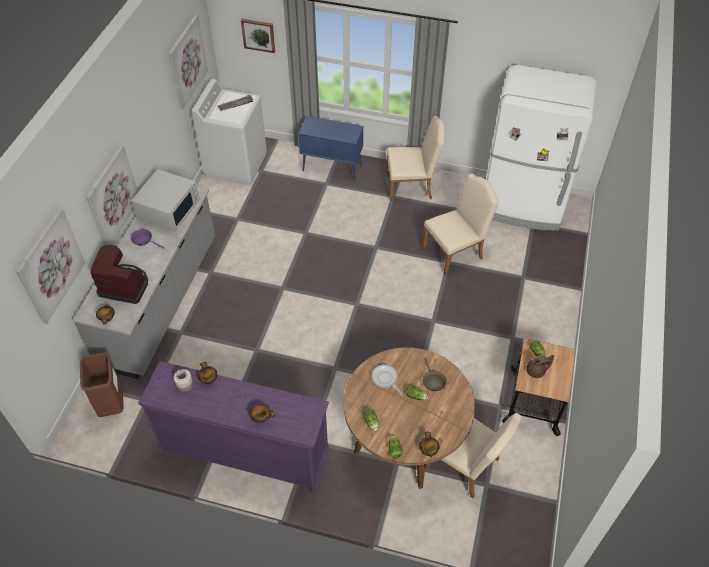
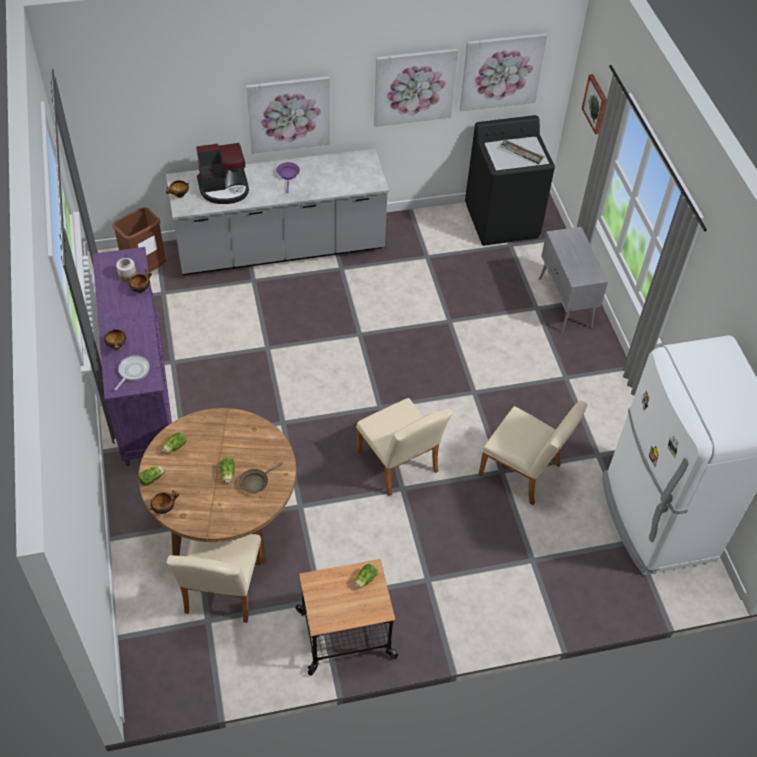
camera: 60 degrees right, 0 degrees up
picture [15,208,86,324] -> picture moved to [374,48,458,127]
coffee machine [90,245,148,304] -> coffee machine turned 90 degrees clockwise [196,143,249,204]
white microwave [131,169,200,232] -> none
white washing machine [192,79,267,185] -> black washing machine [465,115,555,246]
blue cabinet [298,116,363,181] -> grey cabinet [539,227,608,332]
frying pan [372,364,403,395] -> frying pan moved to [115,355,150,390]
beige chair [386,116,445,201] -> beige chair moved to [356,398,453,496]
brown teapot [526,355,554,378] -> none

